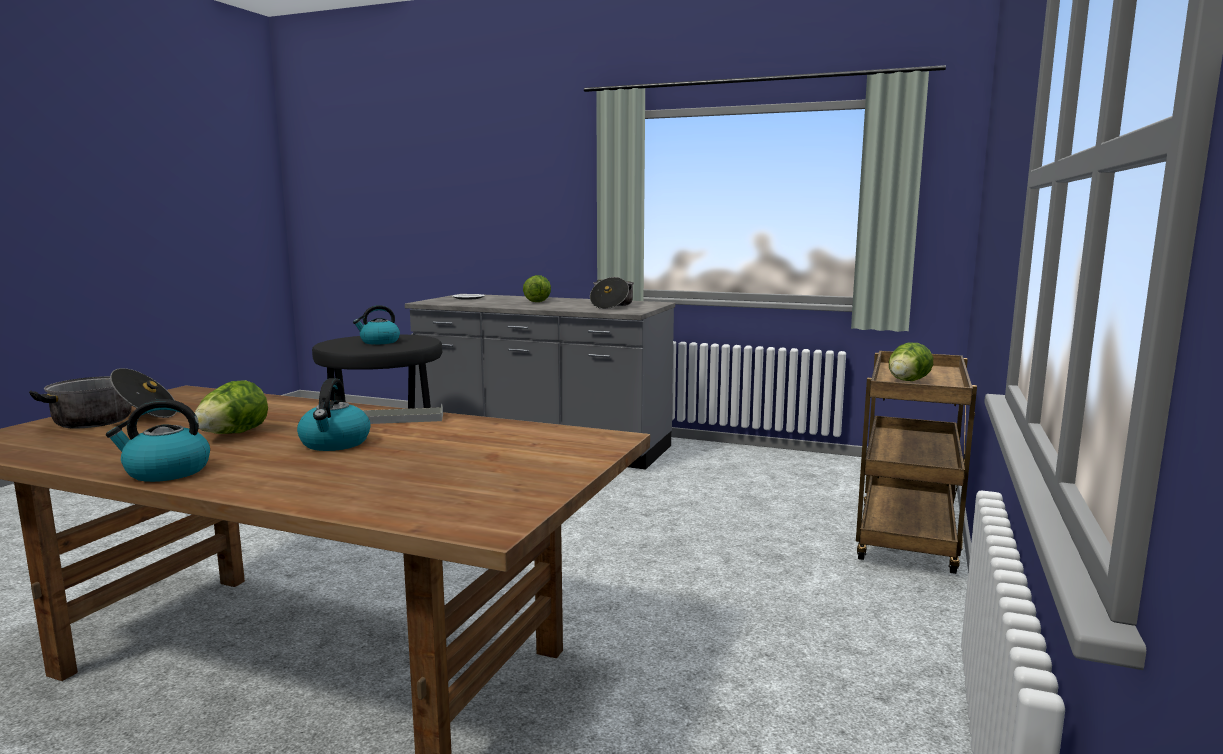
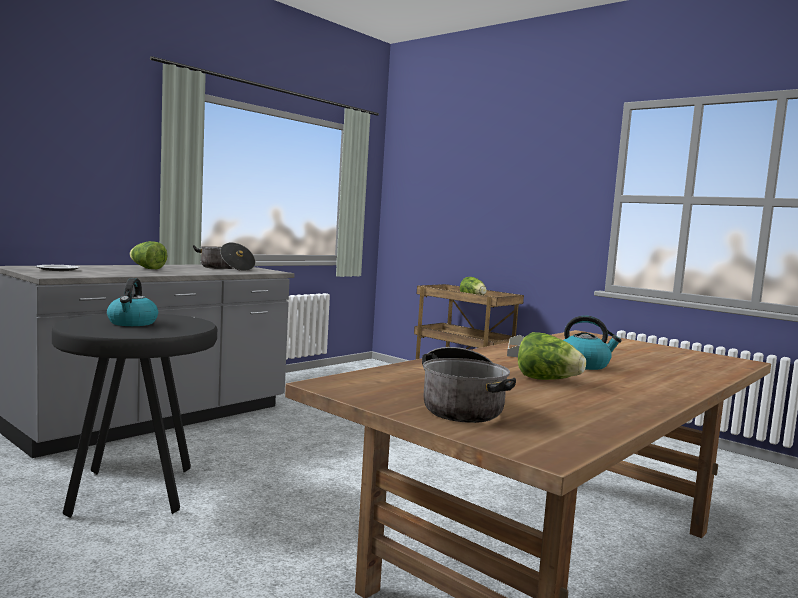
camera: 70 degrees left, 5 degrees down
kettle [106,399,210,482] -> none

